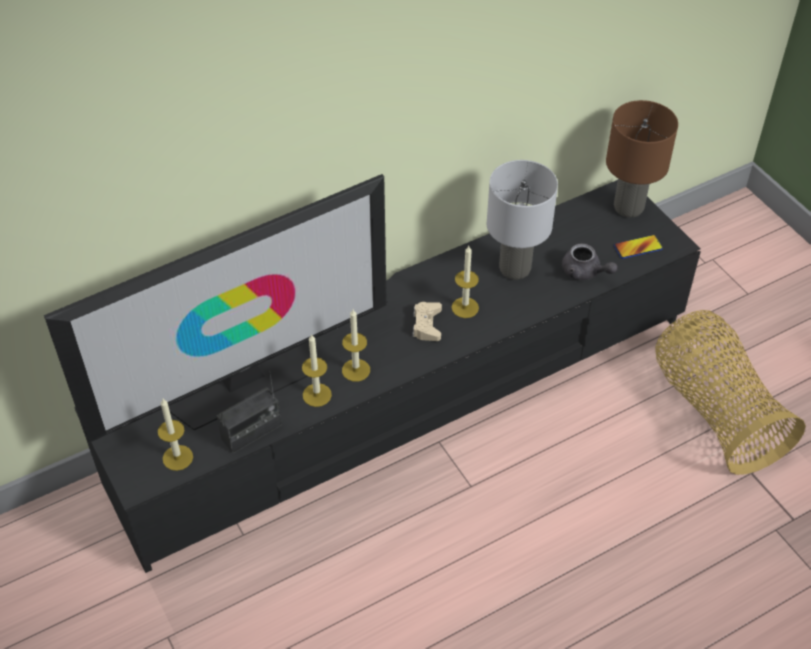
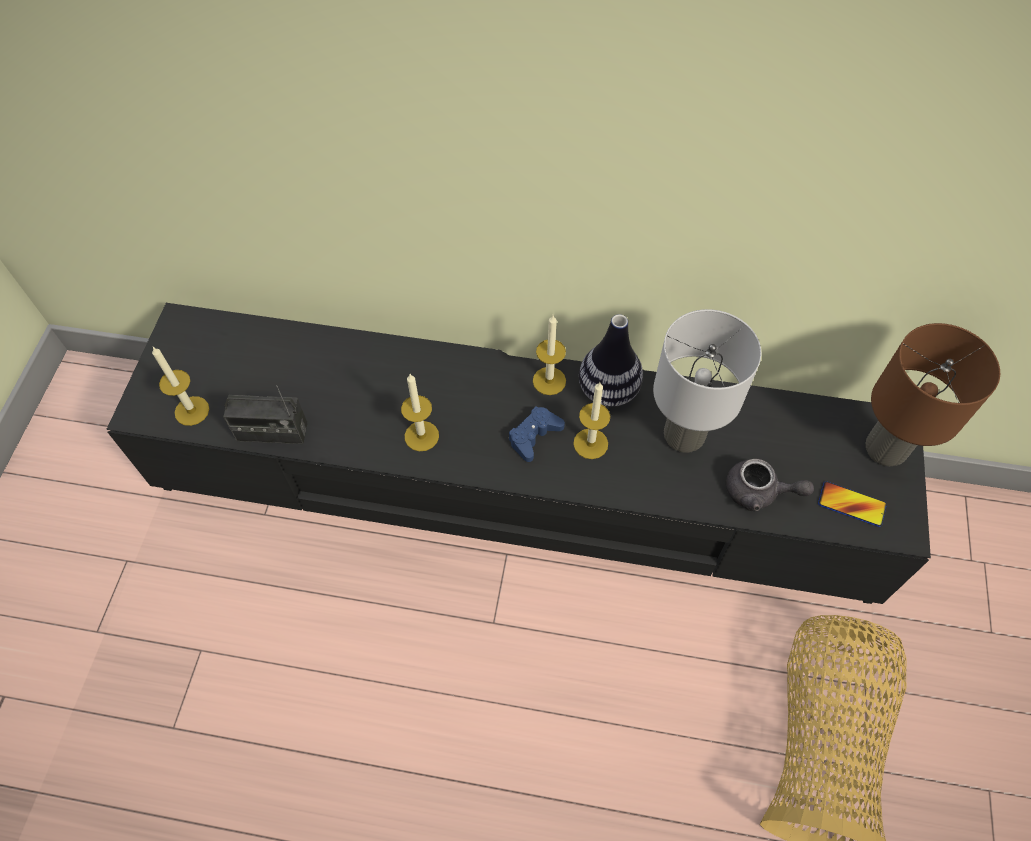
camera: 40 degrees right, 10 degrees up
television [44,174,387,443] -> none
candle [302,334,332,407] -> candle moved to [533,315,566,395]
beige game controller [412,302,442,341] -> blue game controller [508,407,565,462]
grey teapot [562,244,618,280] -> grey teapot turned 60 degrees counterclockwise [726,459,814,512]
none -> vase [579,314,643,407]

